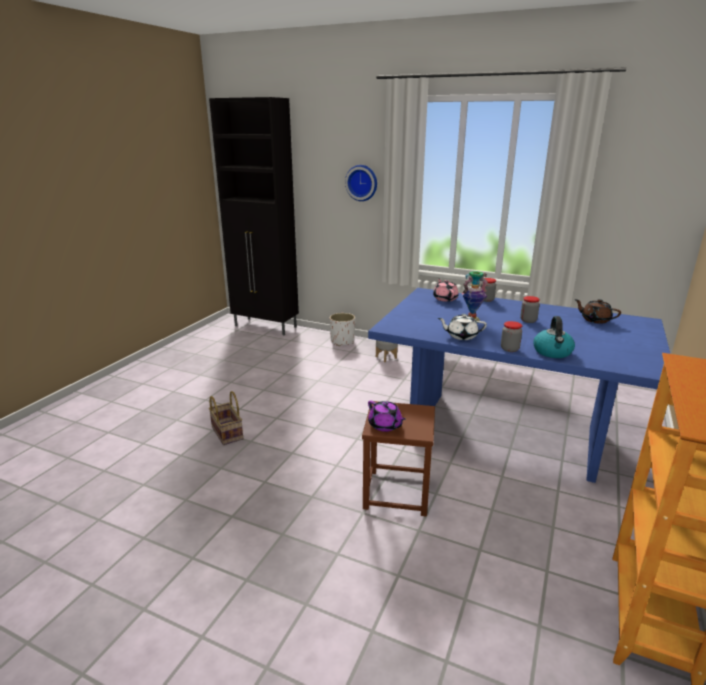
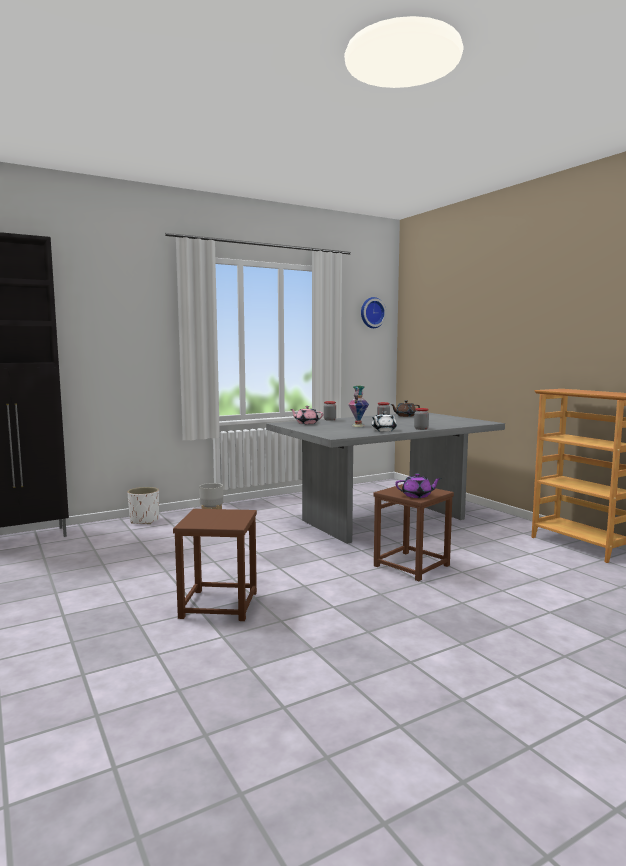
camera: 55 degrees left, 15 degrees down
basket [209,391,243,445] -> brown stool [173,509,257,621]
wall clock [345,165,377,201] -> wall clock moved to [361,297,386,328]
blue dining table [368,288,670,483] -> grey dining table [266,413,505,544]
kettle [533,316,575,358] -> none

